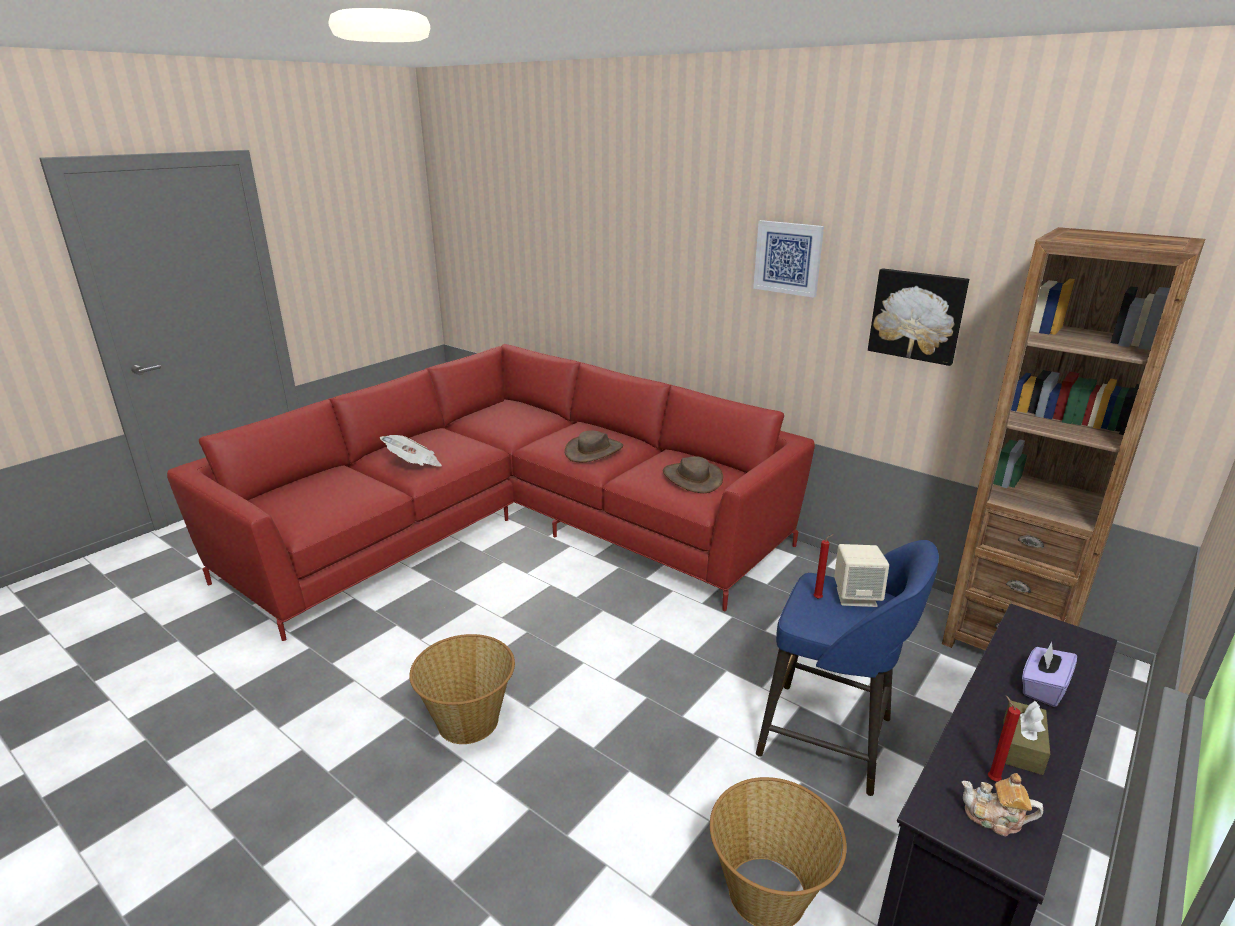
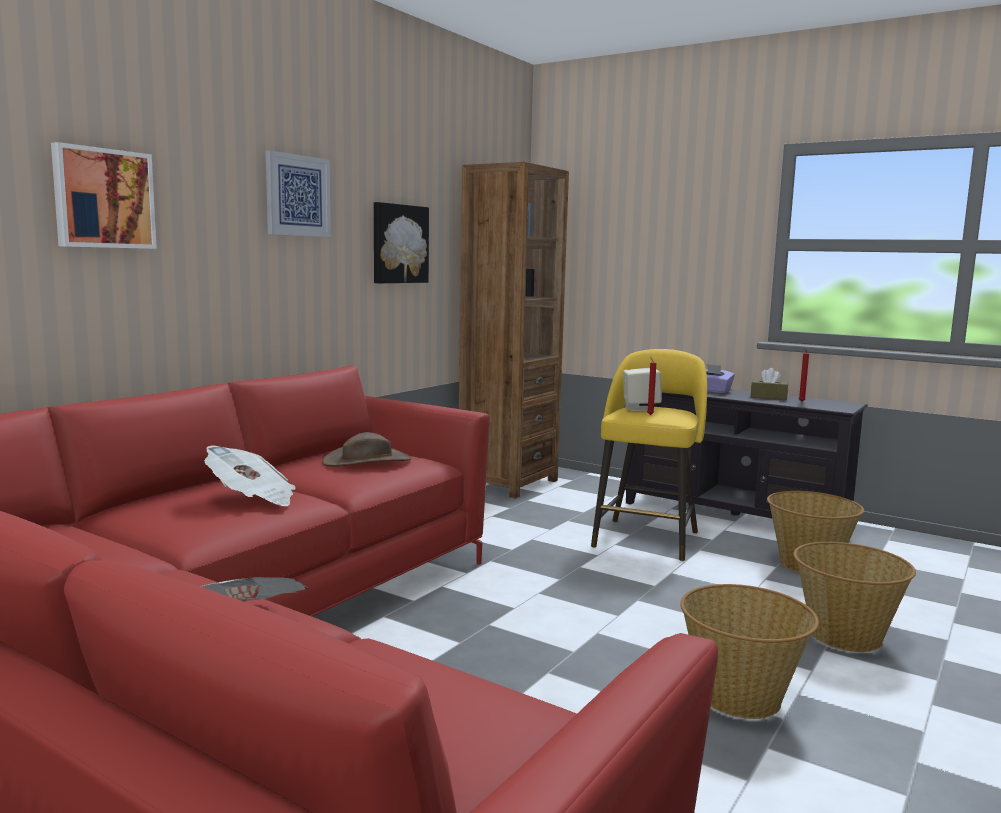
camera: 95 degrees left, 15 degrees down
brown hat [565,430,623,462] -> newspaper [204,446,295,506]
blue stool [756,540,939,796] -> yellow stool [591,349,707,561]
teapot [962,773,1043,836] -> none
none -> picture [51,142,157,249]
none -> basket [793,542,916,652]

